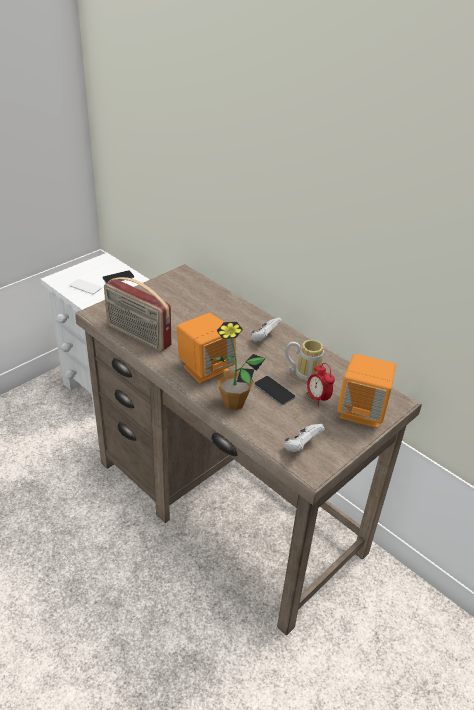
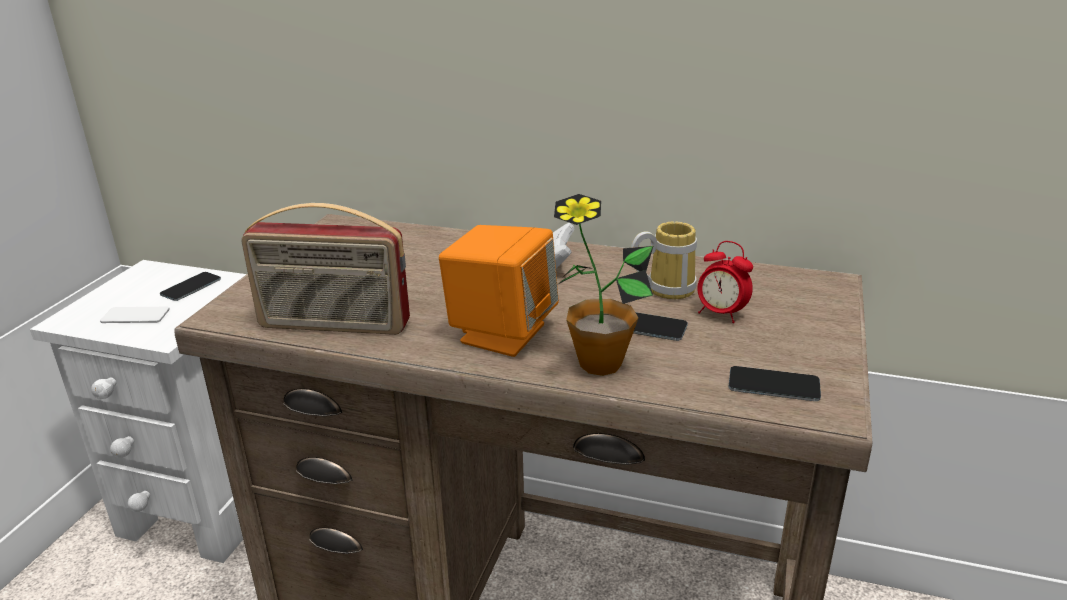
camera: 25 degrees left, 10 degrees down
white game controller [284,424,325,452] -> phone [729,366,821,401]
orange speaker [337,354,396,428] -> none

